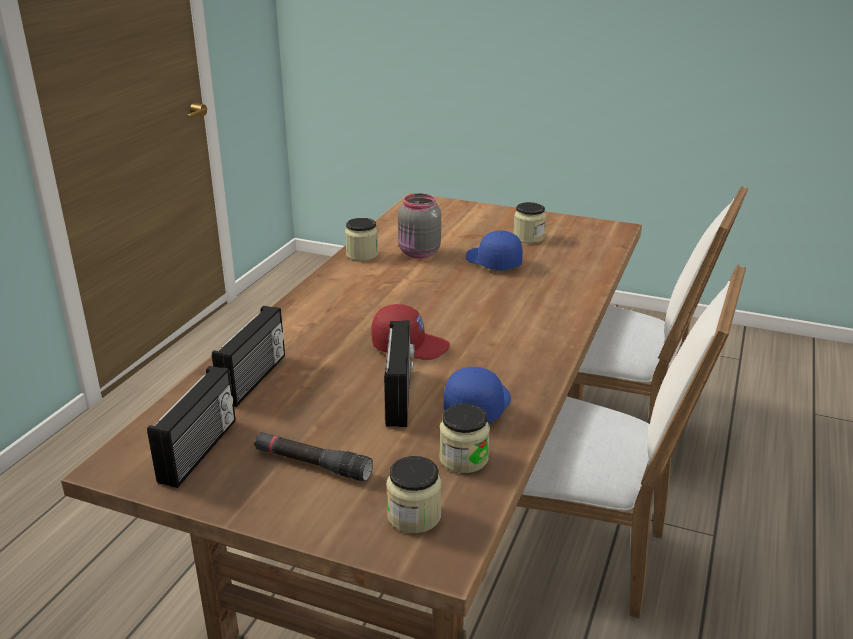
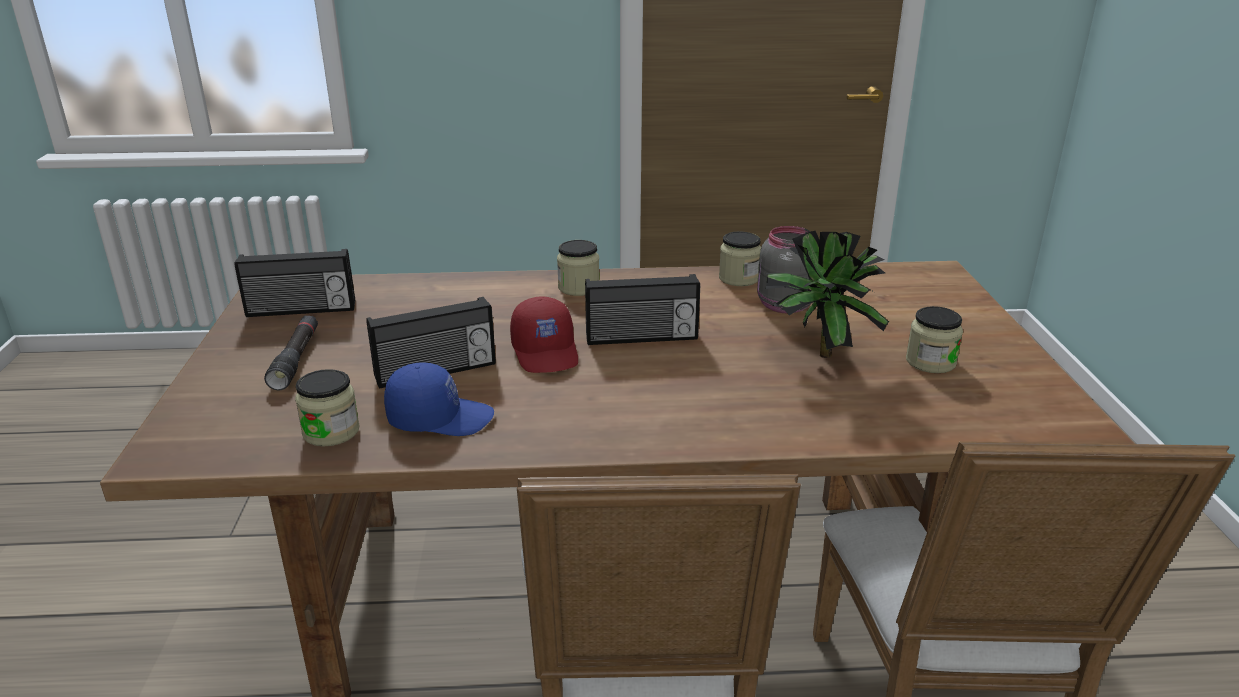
camera: 65 degrees right, 0 degrees up
radio [212,306,285,407] -> radio moved to [585,274,700,345]
jar [387,456,442,533] -> jar moved to [557,240,599,296]
blue cap [466,230,523,271] -> potted plant [765,231,889,358]

